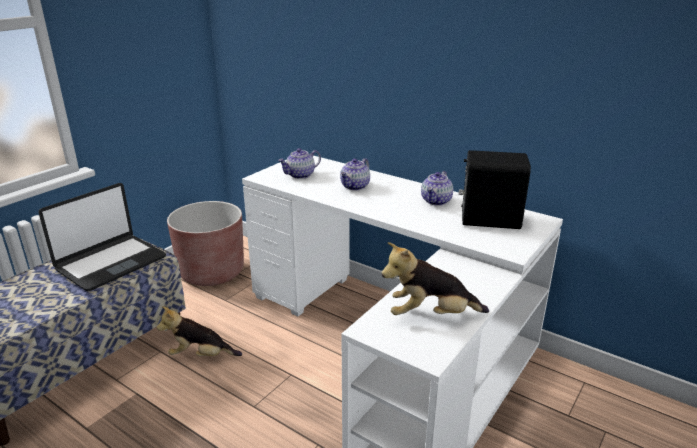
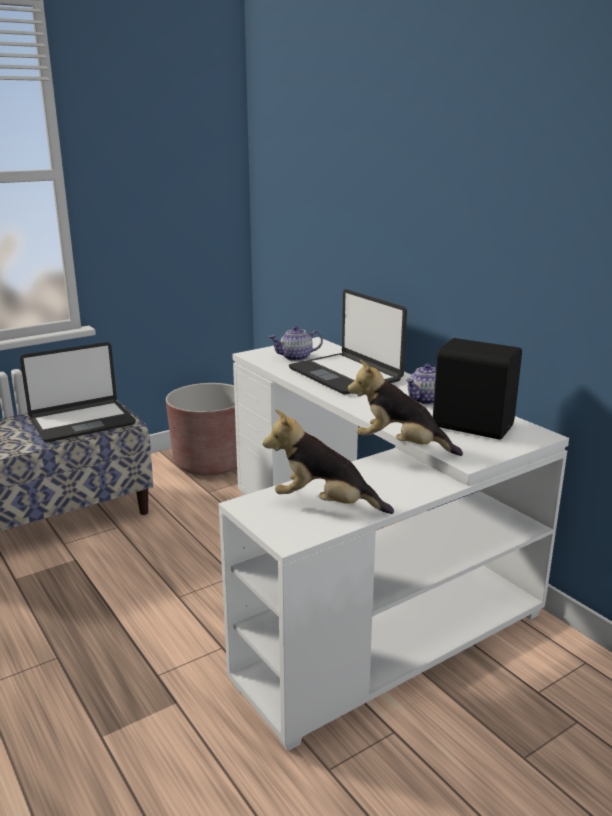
camera: 20 degrees right, 5 degrees down
plush toy [157,306,242,356] -> plush toy moved to [347,360,463,456]
teapot [340,158,370,190] -> laptop [289,289,407,395]

